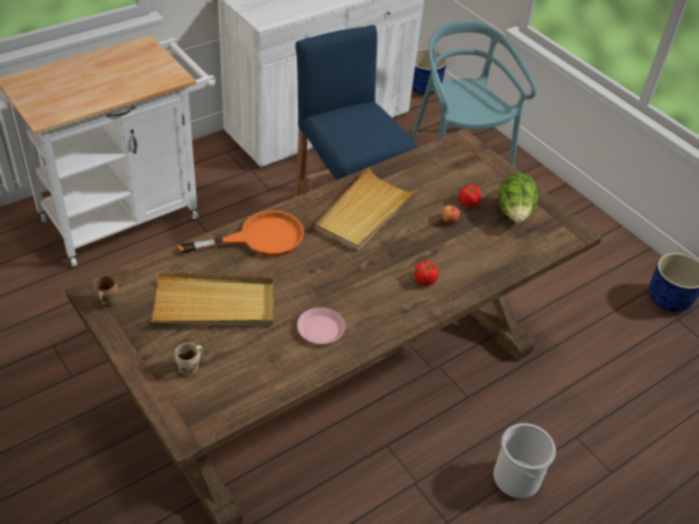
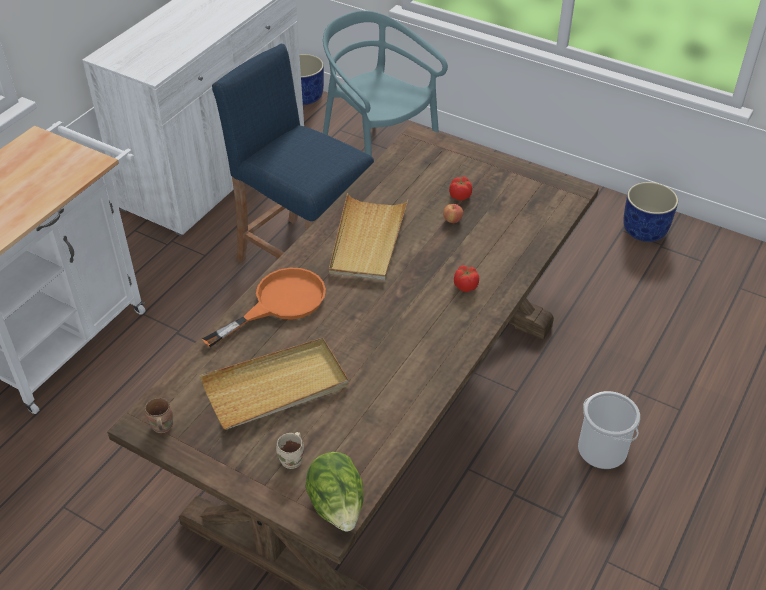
camera: 20 degrees left, 0 degrees up
pink plate [297,307,345,344] -> none
lettuce [498,173,538,223] -> lettuce moved to [305,452,364,532]

